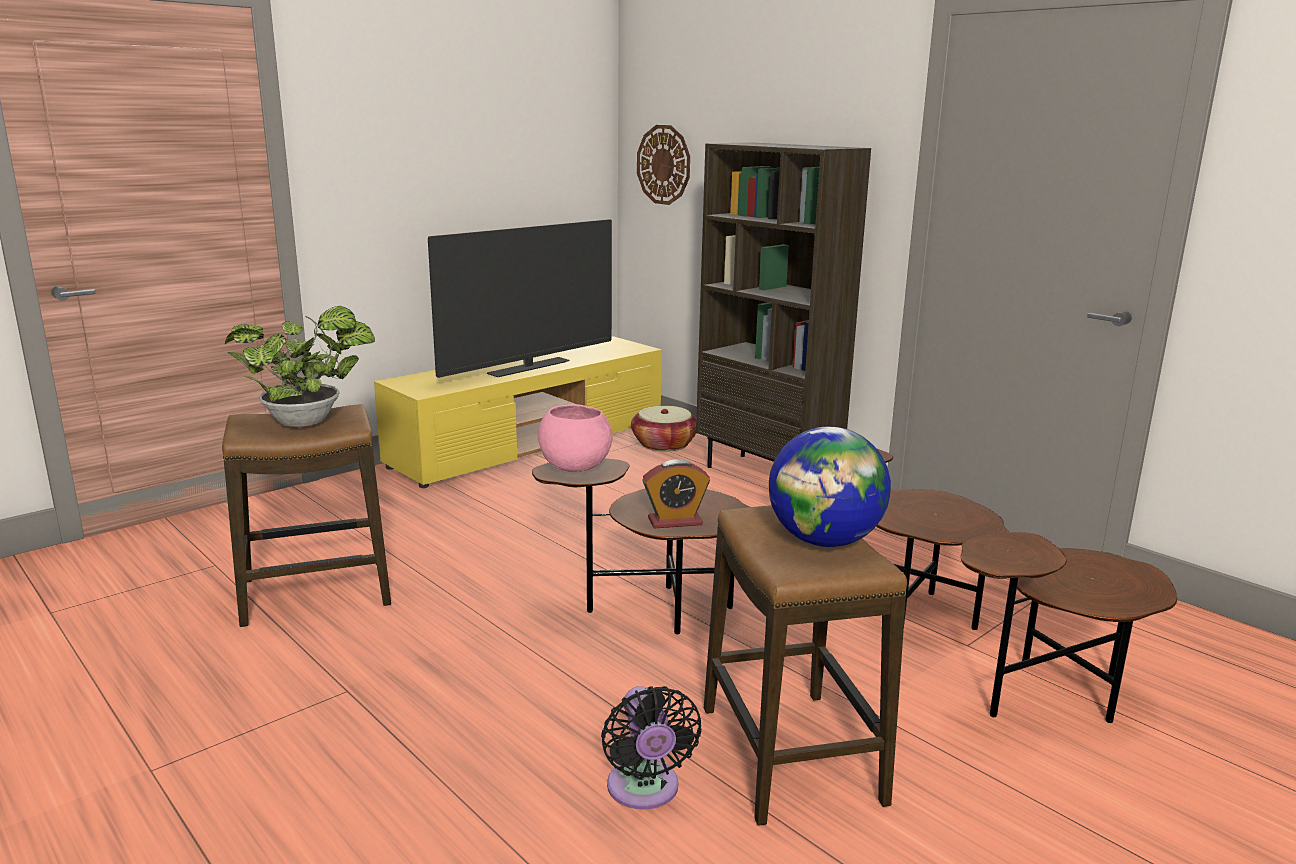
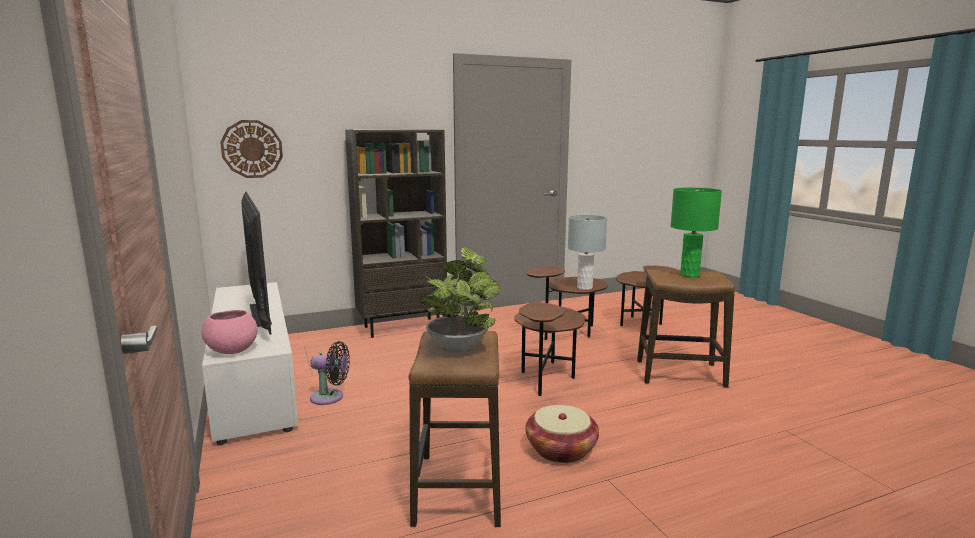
camera: 70 degrees left, 5 degrees down
yellow tv stand [374,336,662,488] -> white tv stand [202,282,298,445]
pink bowl [538,404,613,472] -> pink bowl moved to [201,310,258,354]
black fan [601,686,701,810] -> black fan moved to [310,341,350,405]
basket [631,406,696,452] -> basket moved to [525,405,599,463]
alarm clock [642,459,710,529] -> none
globe [769,427,891,547] -> green table lamp [671,187,722,277]
none -> grey table lamp [568,215,607,290]

